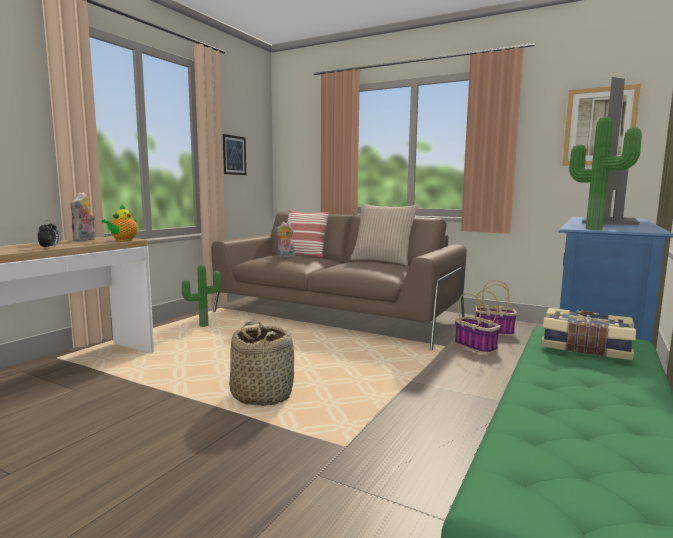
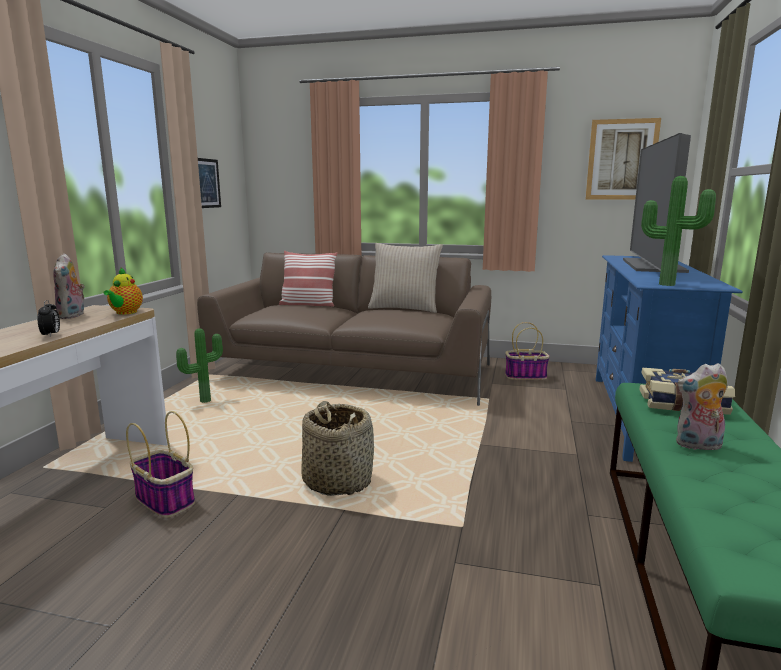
camera: 15 degrees left, 5 degrees up
plush toy [275,222,295,257] -> plush toy moved to [676,363,728,450]
basket [455,290,500,354] -> basket moved to [126,411,195,518]

